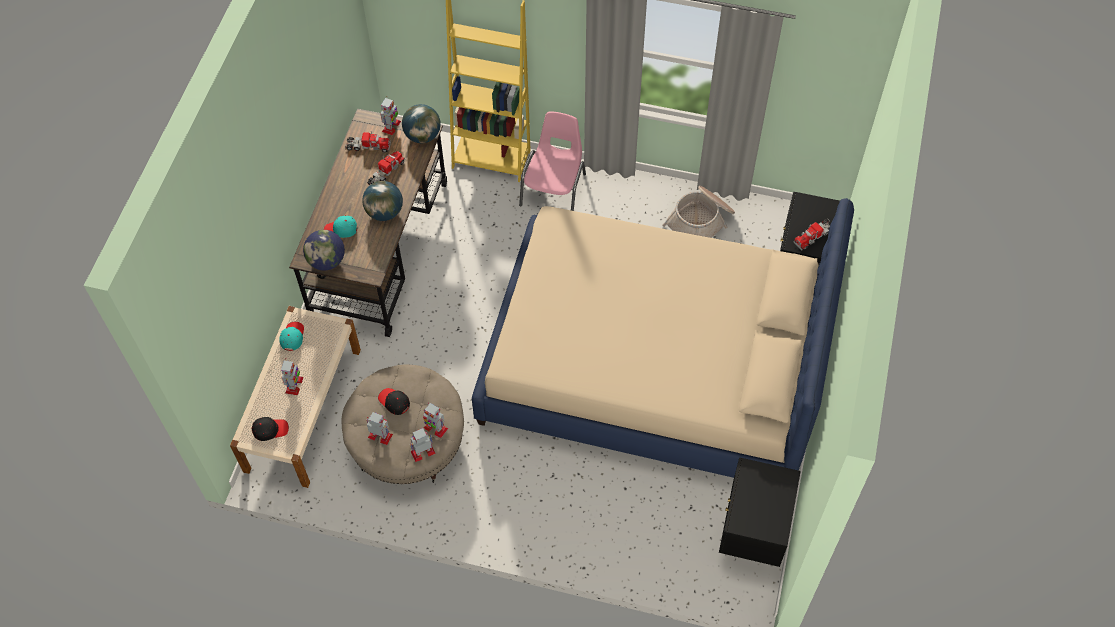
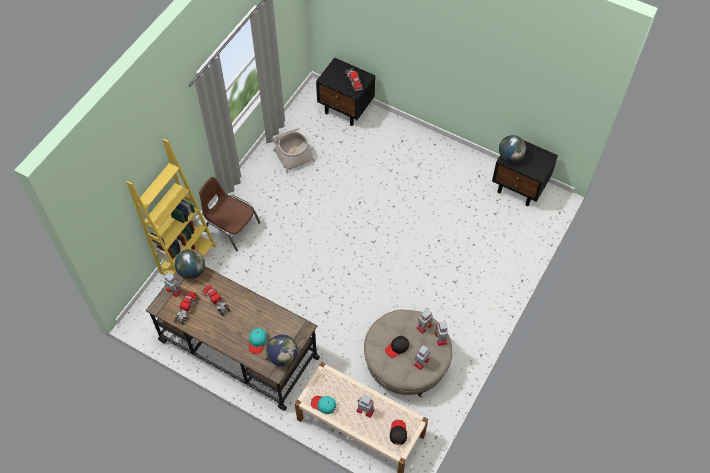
camera: 75 degrees left, 0 degrees up
globe [362,181,403,221] -> globe moved to [499,135,526,163]
beige bed [472,198,854,478] -> none
pink chair [519,112,586,211] -> brown chair [199,177,260,252]

